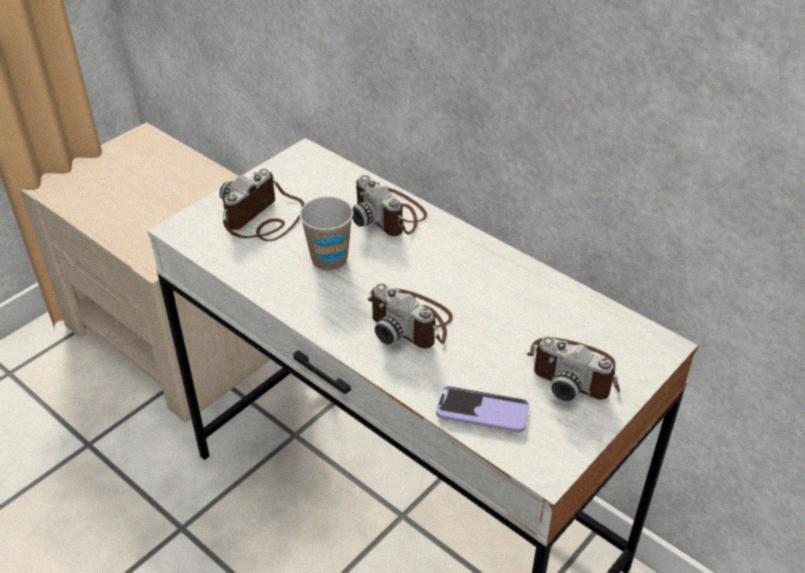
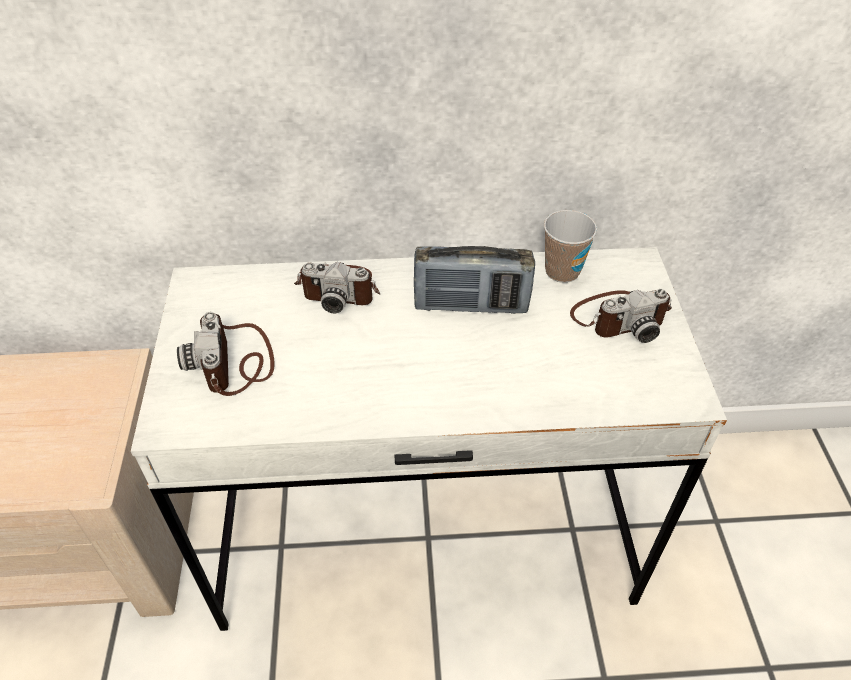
camera: 45 degrees left, 5 degrees up
cup [299,196,353,271] -> cup moved to [544,210,597,283]
camera [367,283,453,348] -> none
phone [436,386,529,432] -> none
none -> radio [414,246,535,314]

